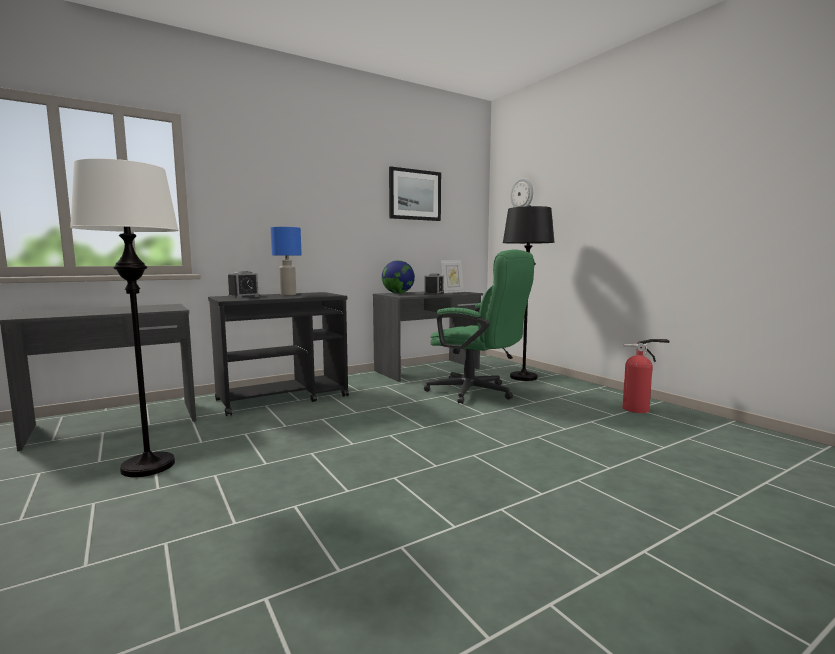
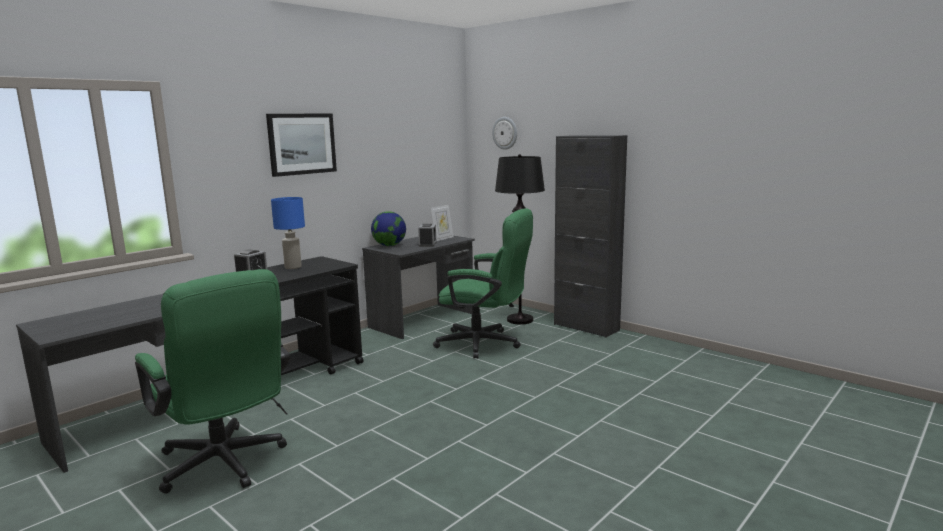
camera: 15 degrees left, 5 degrees up
white floor lamp [70,158,179,477] -> green office chair [135,269,290,493]
picture [389,166,441,221] -> picture moved to [266,114,337,177]
fire extinguisher [622,339,669,413] -> none
none -> black cabinet [554,135,627,338]

